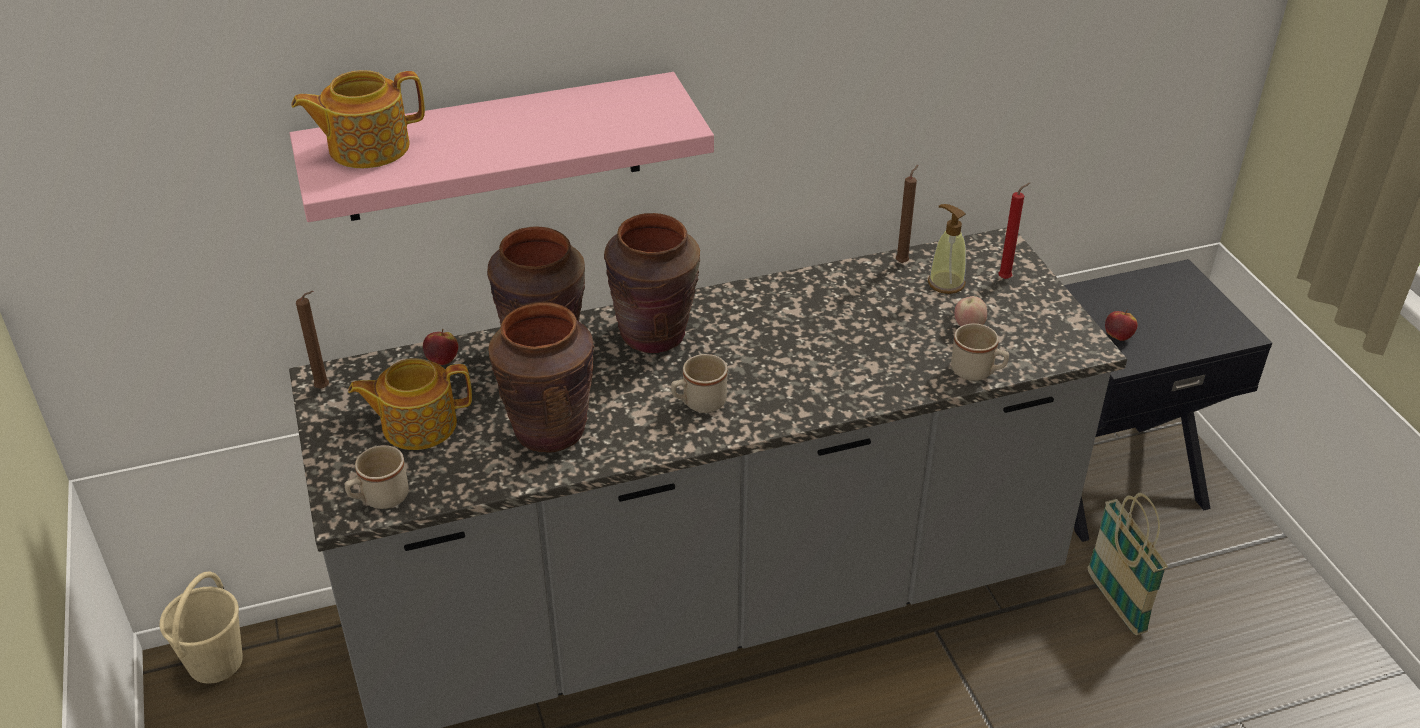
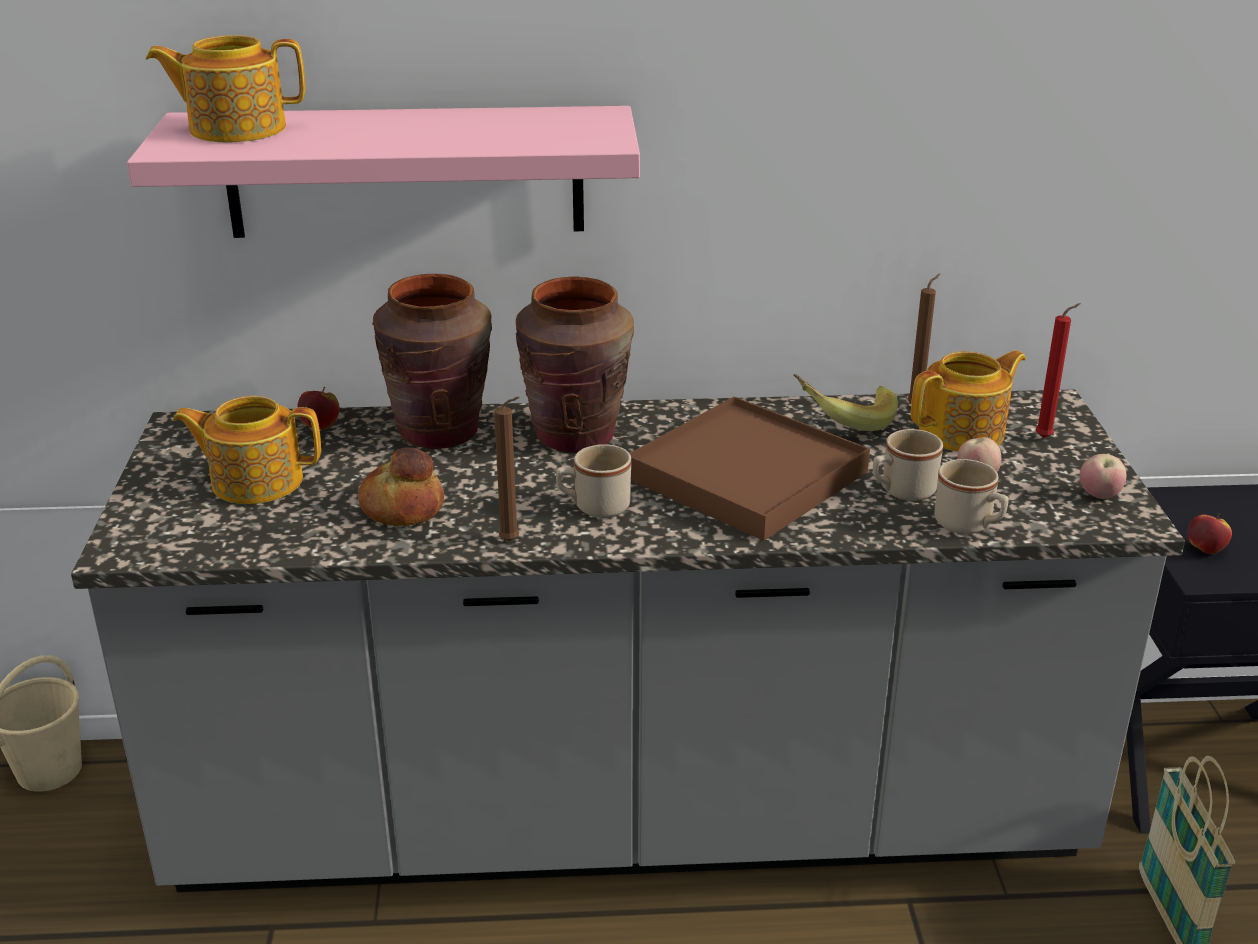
camera: 15 degrees right, 10 degrees down
brown candle [296,291,329,389] -> brown candle moved to [494,397,520,541]
beige mug [345,445,409,509] -> beige mug moved to [873,429,943,501]
brown vase [488,302,594,452] -> bread [358,447,444,526]
soap dispenser [928,204,966,294] -> teapot [911,350,1026,451]
none -> brown tray [630,396,870,541]
none -> banana [793,374,898,431]
none -> apple [1079,454,1126,499]

